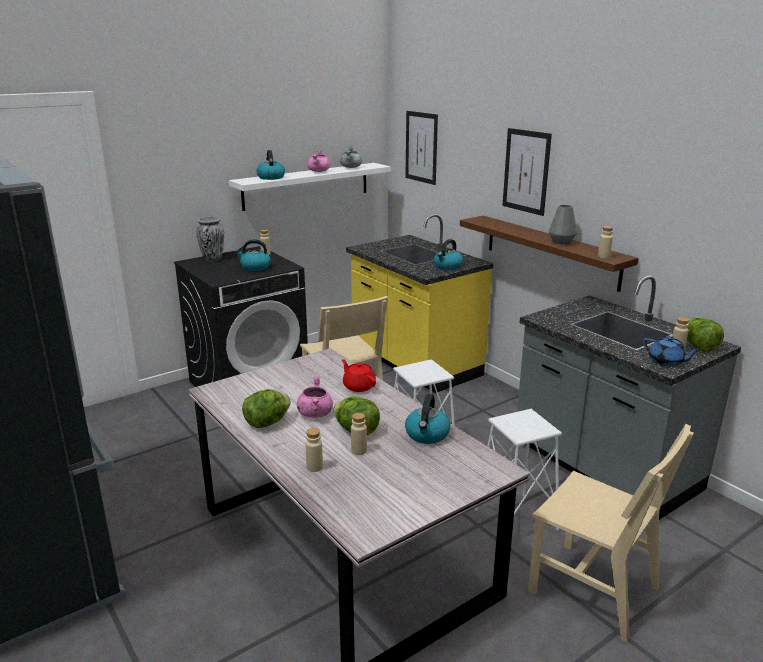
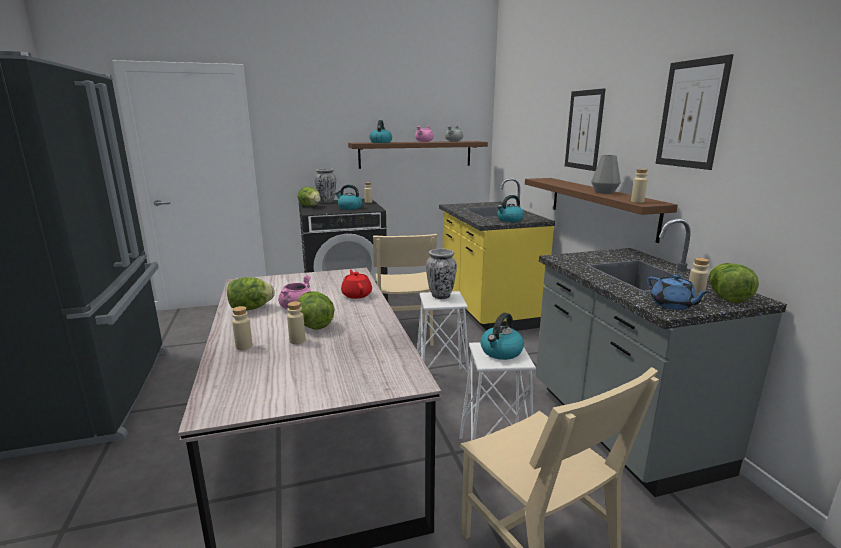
camera: 20 degrees right, 5 degrees down
white shelf [229,163,391,211] -> brown shelf [348,141,488,169]
picture [405,111,438,185] -> picture moved to [656,54,734,170]
kettle [405,394,450,444] -> kettle moved to [480,313,524,360]
none -> lettuce [298,187,321,207]
none -> vase [426,249,457,299]

